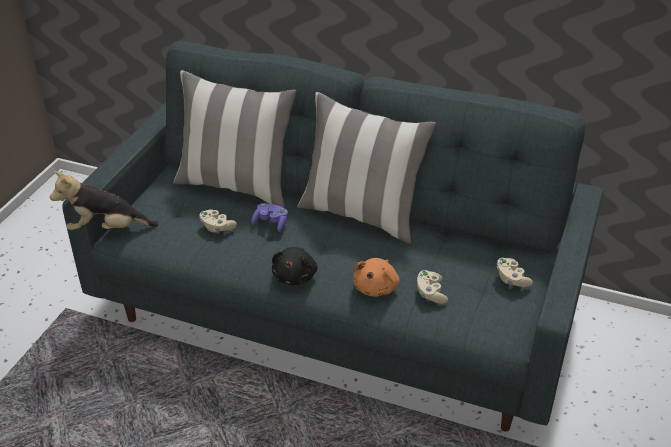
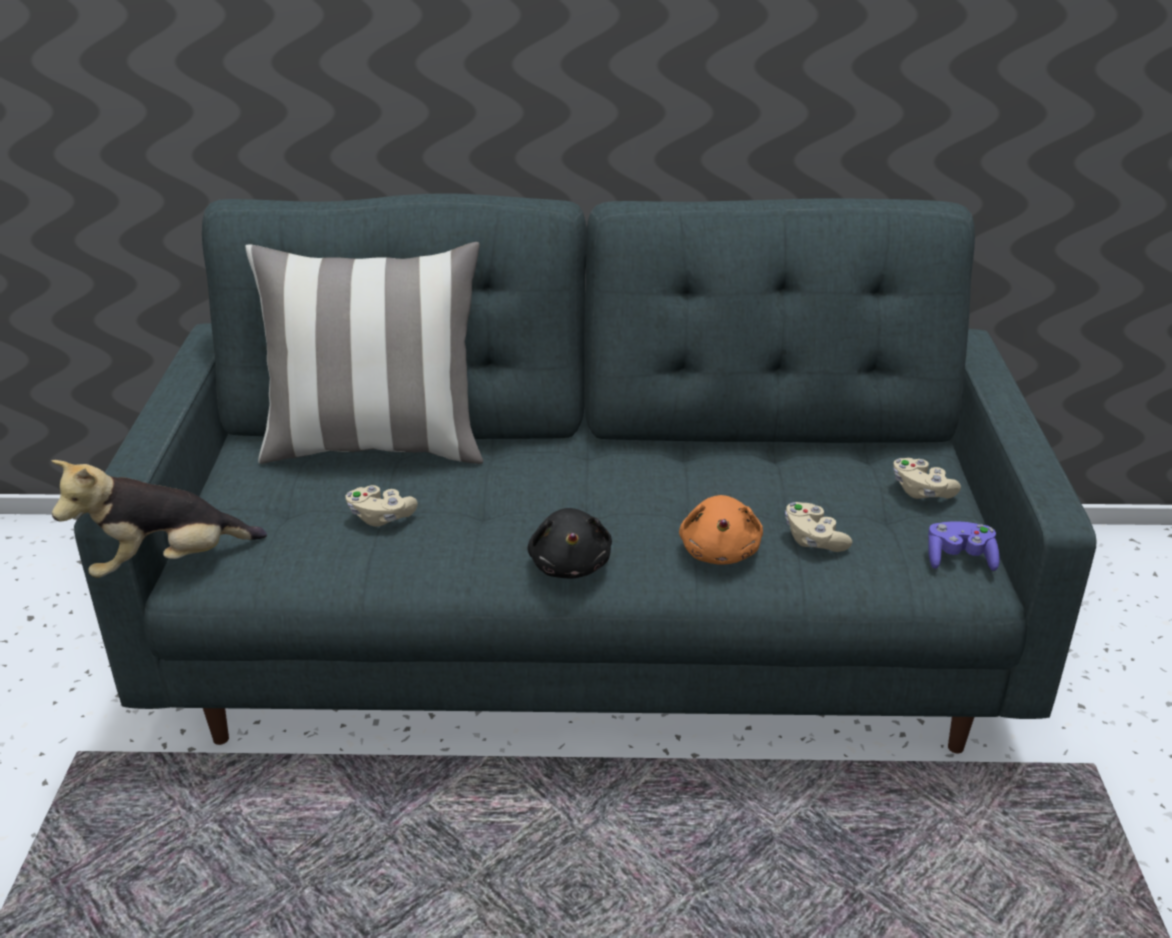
camera: 20 degrees left, 5 degrees down
purple game controller [251,203,288,232] -> purple game controller moved to [928,521,999,571]
pillow [297,92,436,244] -> none

